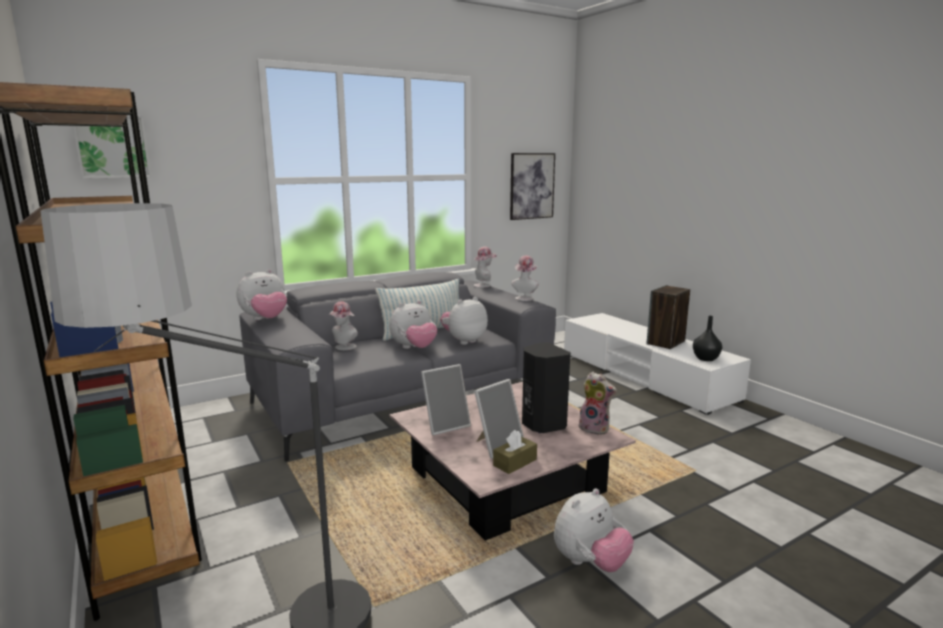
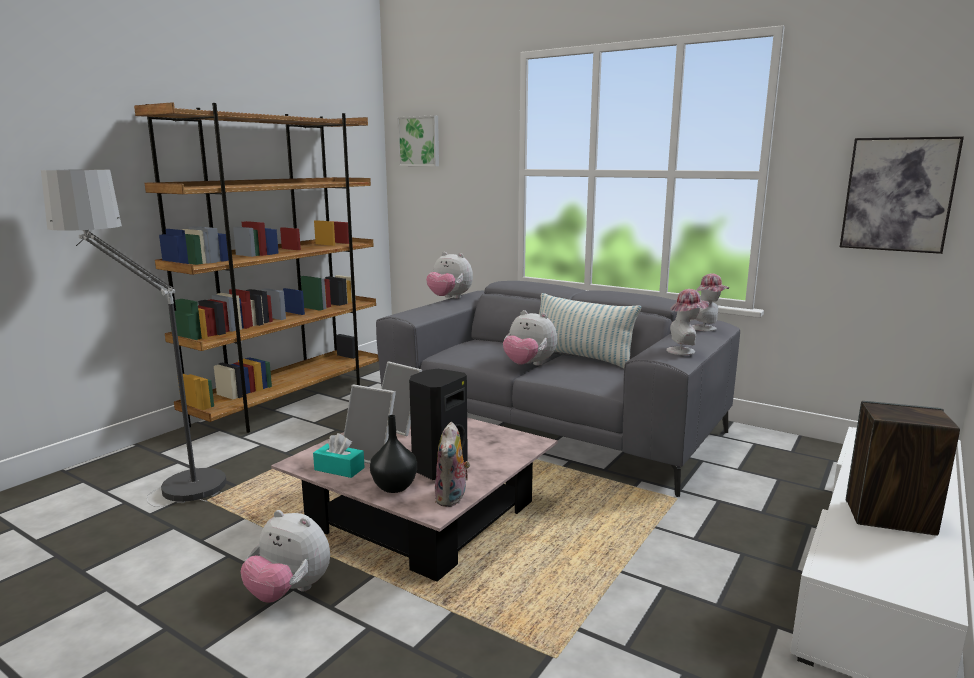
camera: 65 degrees right, 0 degrees up
hat [328,301,358,350] -> none
plush toy [440,297,488,345] -> none
brown tissue box [493,430,537,474] -> turquoise tissue box [313,433,365,478]
black vase [693,316,722,361] -> black vase moved to [370,415,417,493]

